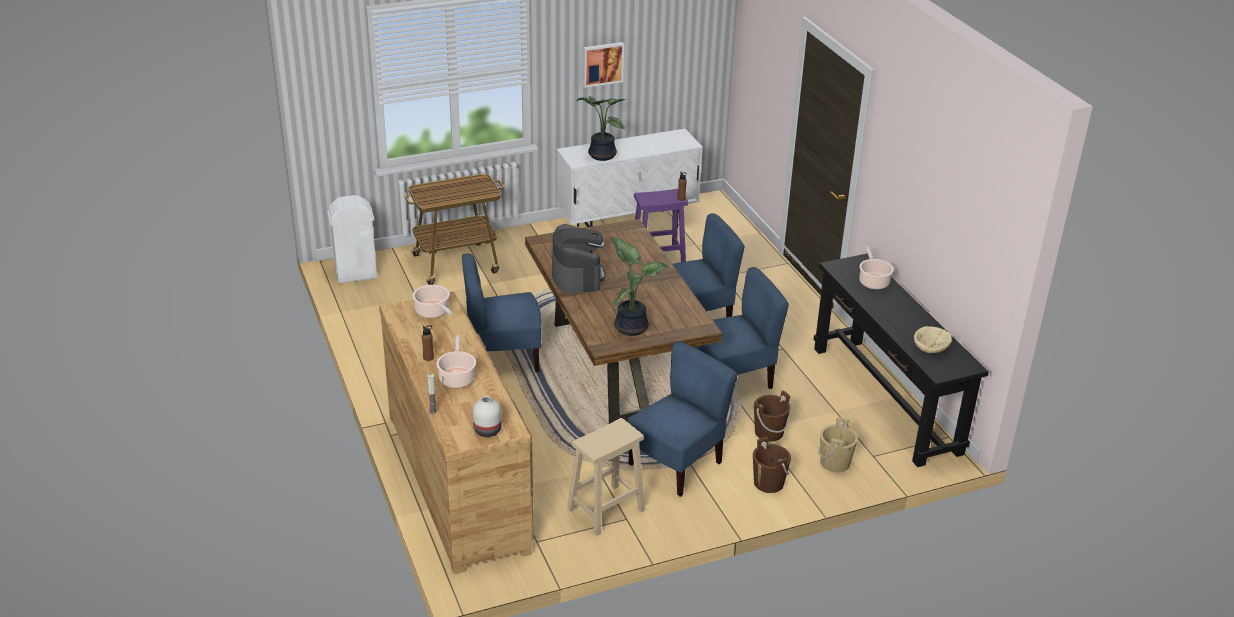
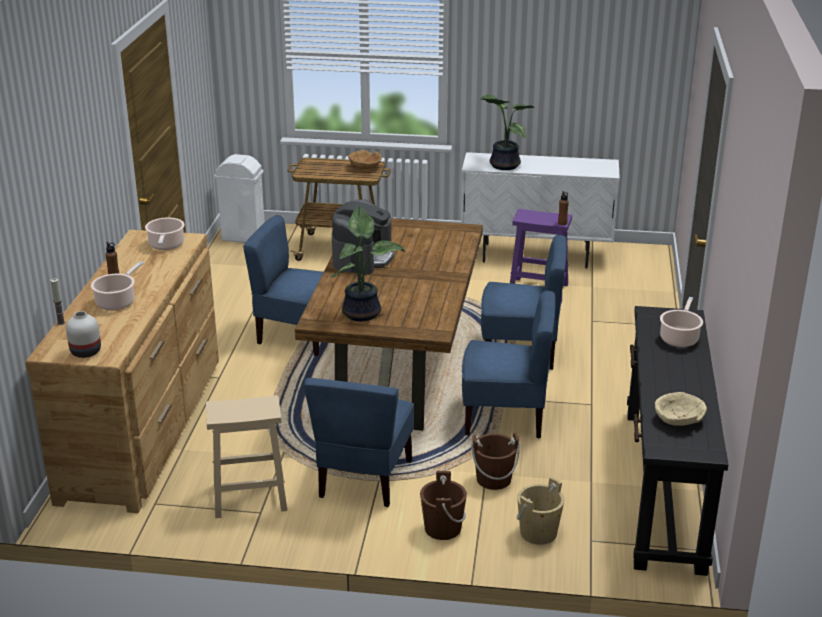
camera: 30 degrees right, 5 degrees down
picture [583,42,624,88] -> none
blue chair [628,341,738,497] -> blue chair turned 120 degrees clockwise [304,378,414,507]
none -> brown bowl [348,150,382,169]

